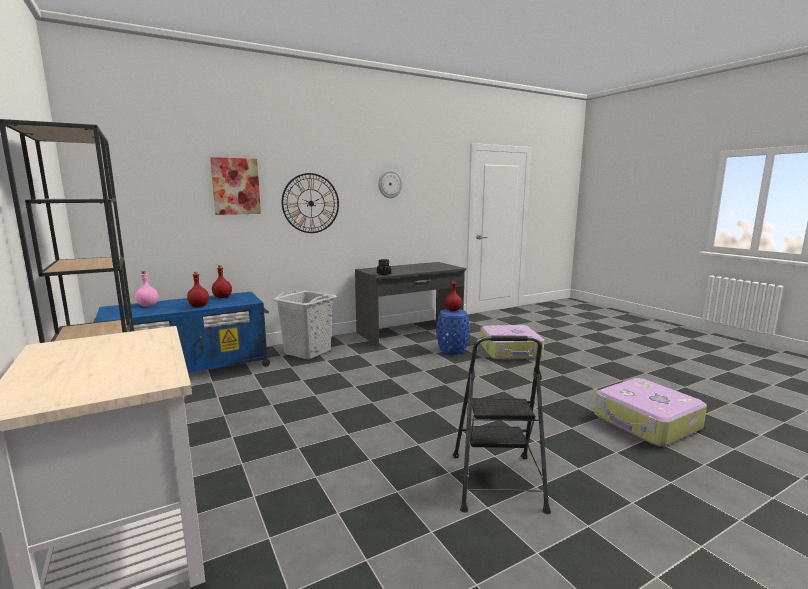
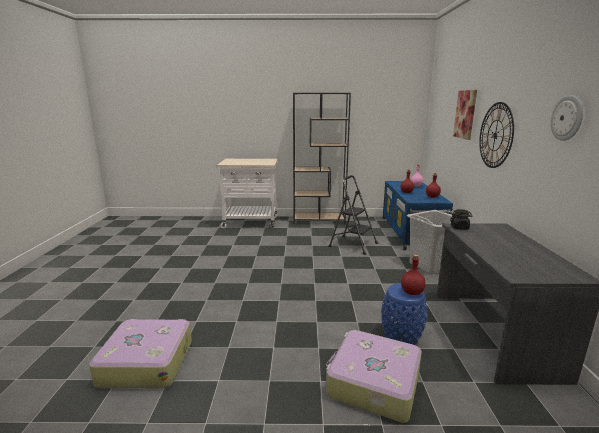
camera: 120 degrees right, 5 degrees up
black step ladder [453,335,551,514] -> black step ladder moved to [328,175,379,255]

